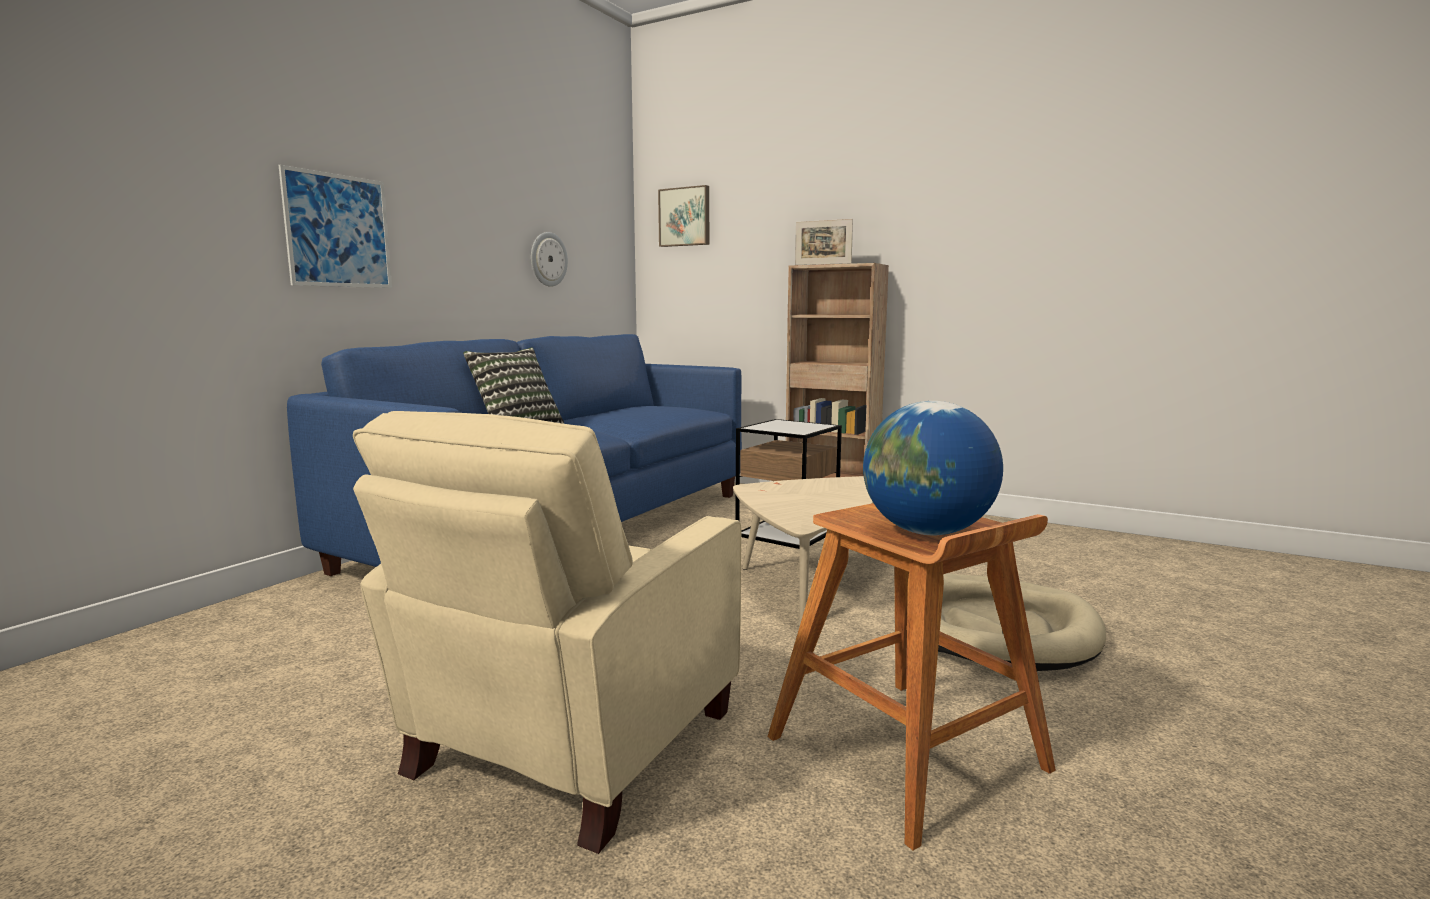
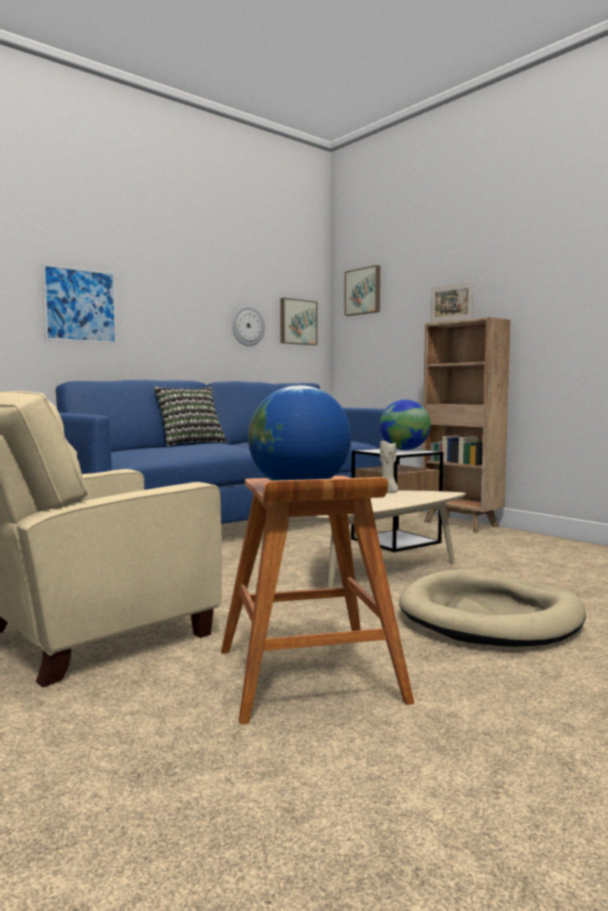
camera: 20 degrees right, 5 degrees down
none -> picture [280,298,318,345]
none -> globe [380,400,431,450]
none -> beige candle [380,441,398,493]

